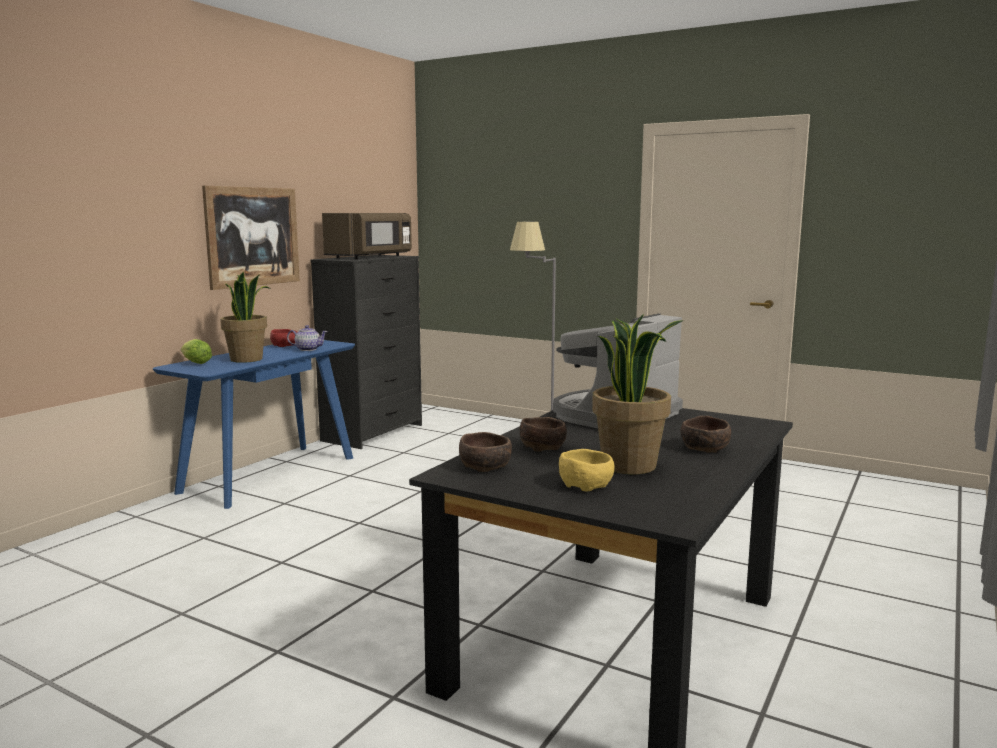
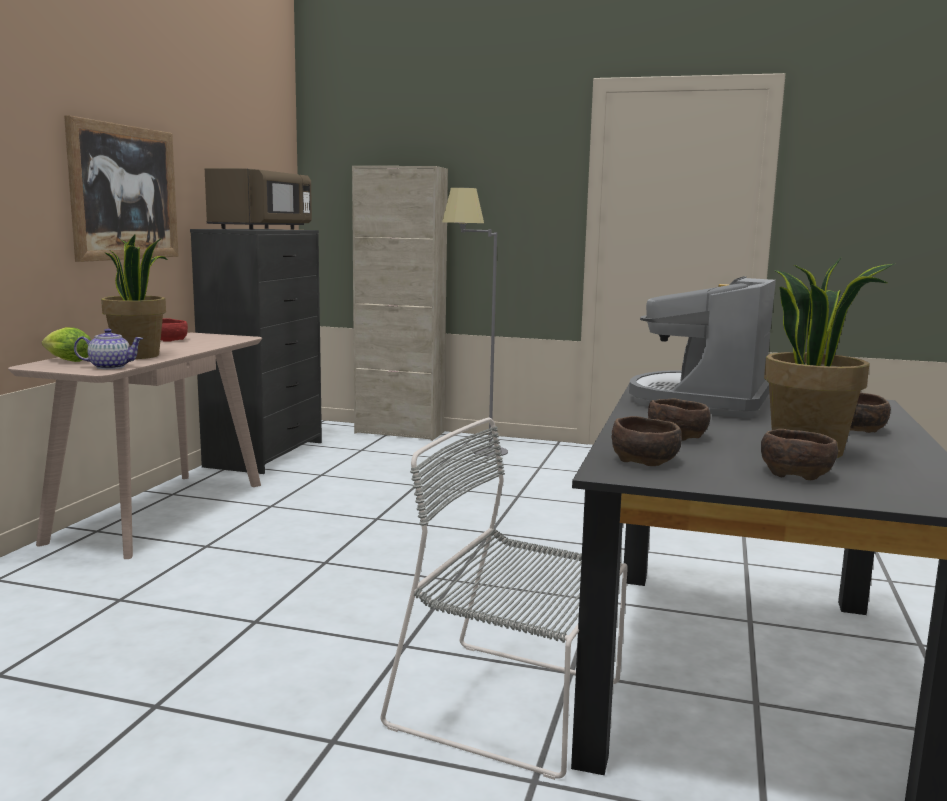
camera: 15 degrees left, 0 degrees up
blue console table [153,340,355,509] -> beige console table [8,333,262,559]
teapot [287,325,328,351] -> teapot moved to [74,329,144,369]
yellow bowl [559,449,615,492] -> brown bowl [761,429,838,480]
none -> beige cabinet [352,166,448,441]
none -> grey chair [381,417,628,780]

